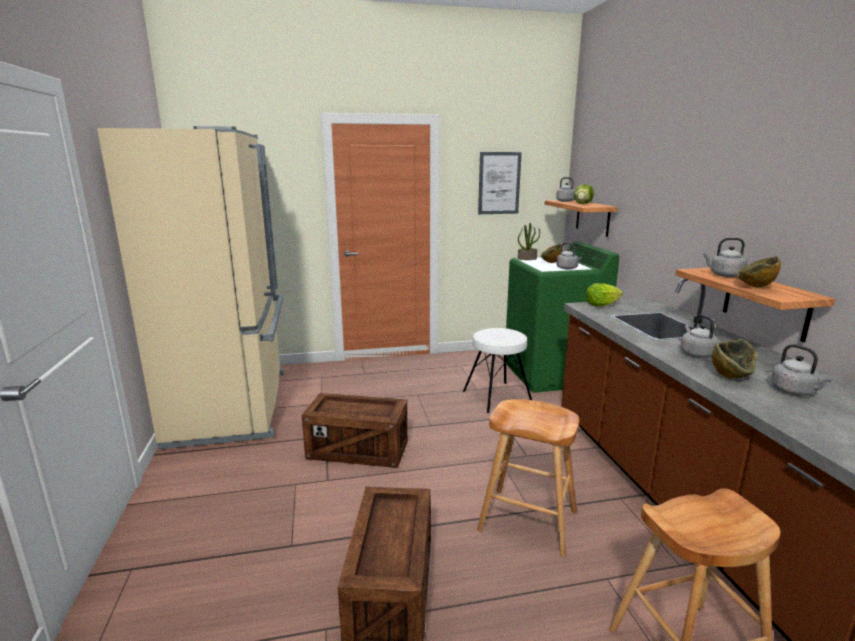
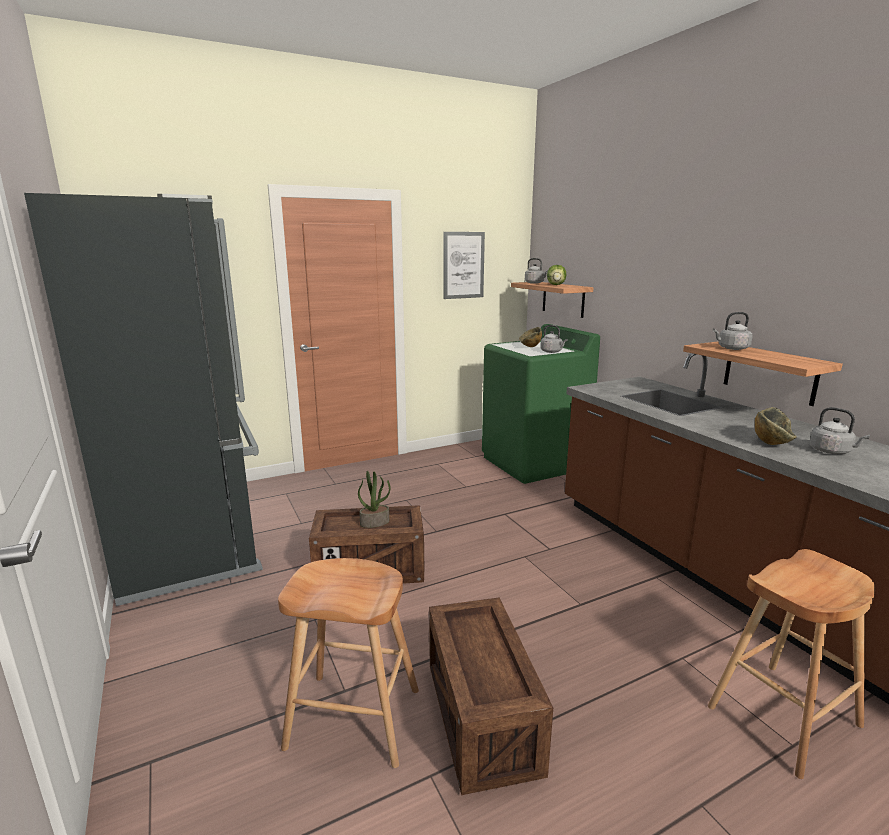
camera: 15 degrees left, 0 degrees up
beige fridge [97,126,284,449] -> black fridge [24,193,263,606]
white stool [463,328,532,413] -> none
brown stool [477,399,579,557] -> brown stool moved to [278,558,419,768]
potted plant [518,223,540,260] -> potted plant moved to [358,471,391,528]
lettuce [586,283,623,306] -> none
grey kettle [680,314,719,358] -> none
bowl [737,256,781,287] -> none

